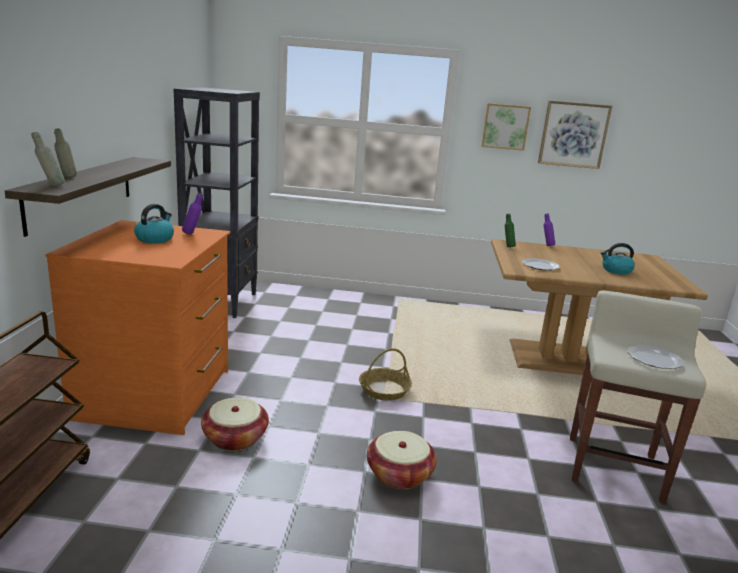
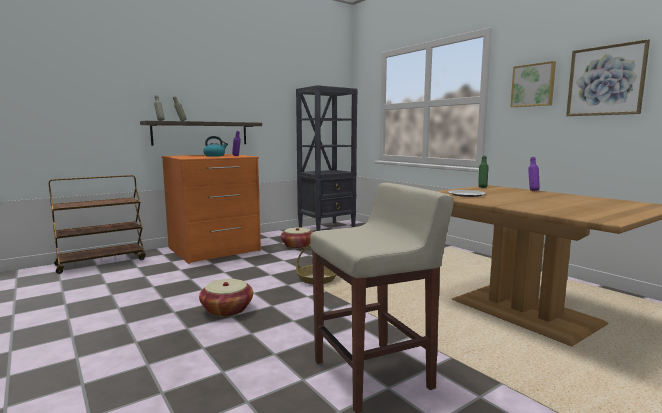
camera: 50 degrees right, 10 degrees down
basket [201,398,269,451] -> basket moved to [281,227,313,249]
kettle [601,243,635,275] -> none
plate [628,345,683,369] -> none

